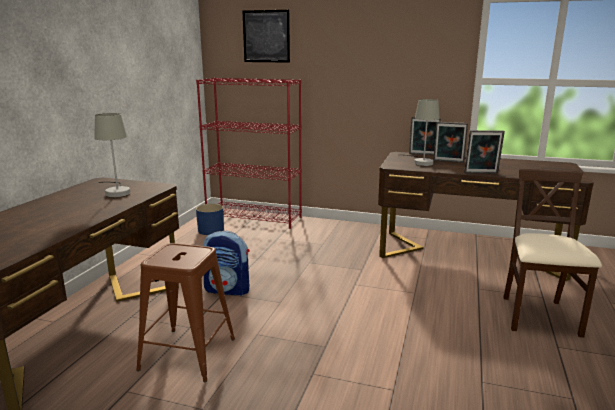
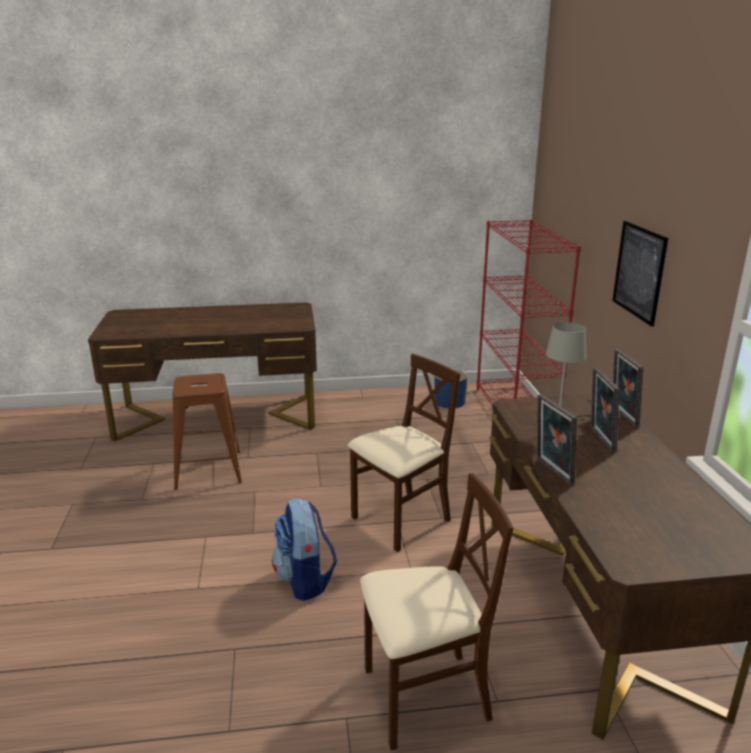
camera: 65 degrees right, 5 degrees up
grey table lamp [94,113,130,198] -> none
backpack [203,231,249,296] -> backpack moved to [272,497,337,601]
picture [243,10,290,63] -> picture moved to [612,221,668,327]
none -> beige chair [348,354,460,552]

